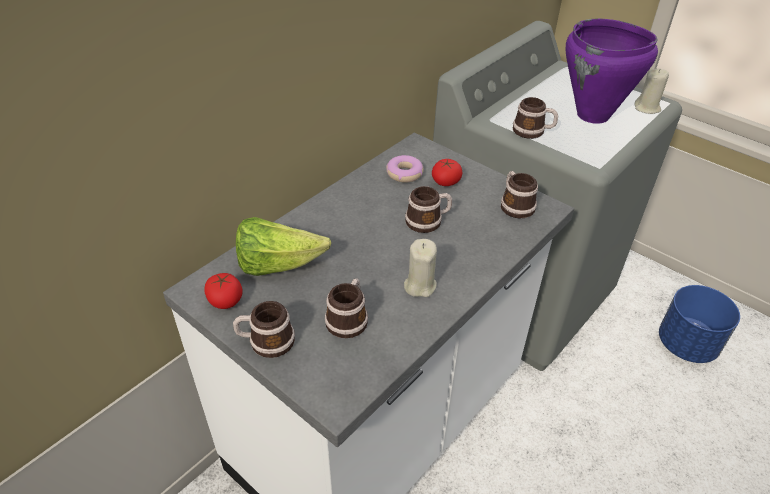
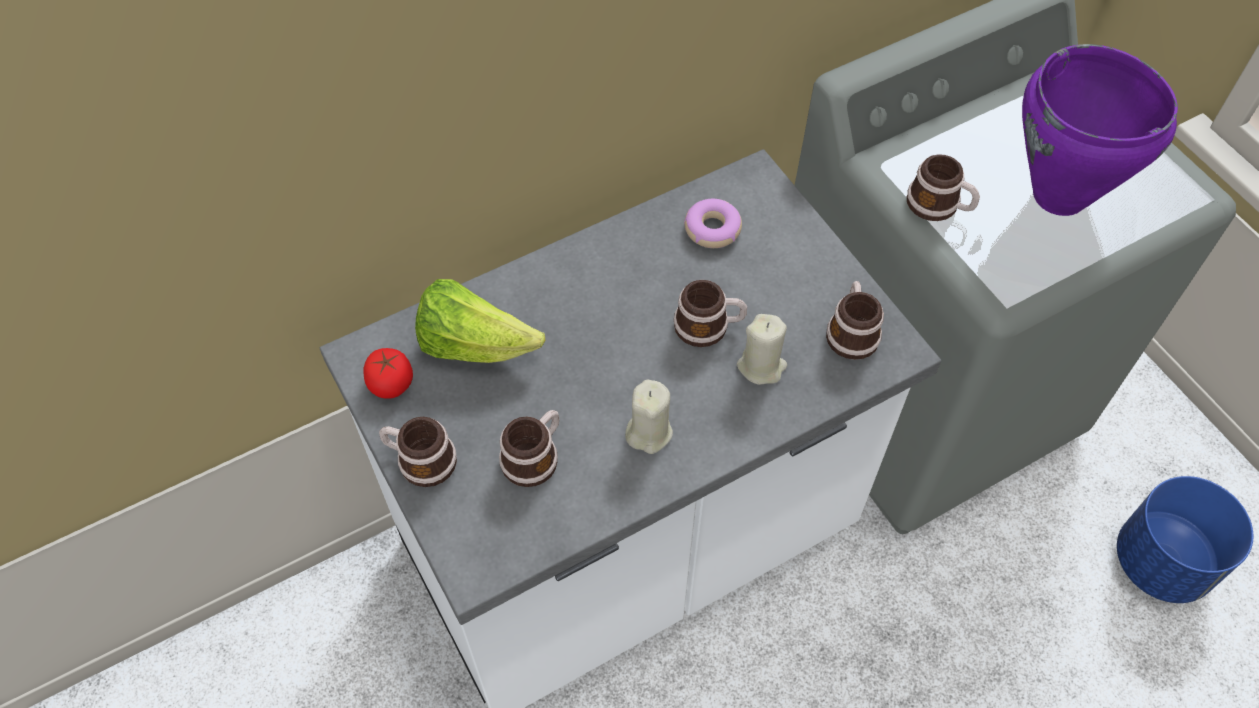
camera: 20 degrees right, 15 degrees up
tomato [432,159,462,186] -> none
beige candle [634,69,669,114] -> beige candle moved to [737,314,787,385]

